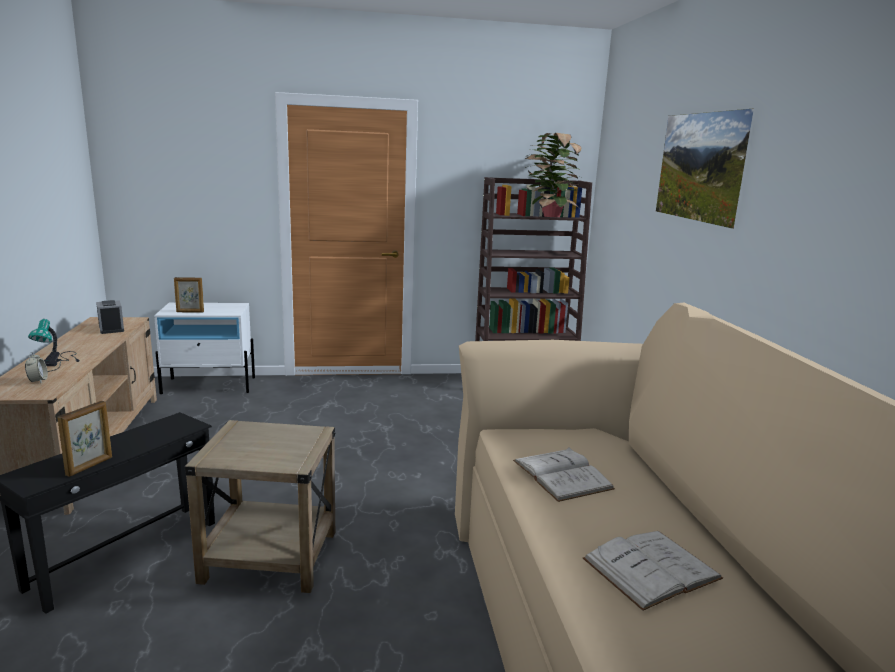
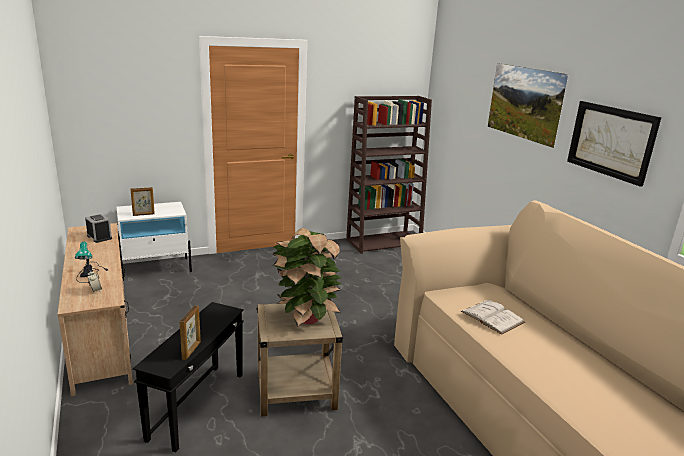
camera: 15 degrees left, 5 degrees up
potted plant [525,133,581,217] -> potted plant moved to [273,228,342,327]
white book [583,531,723,611] -> none
none -> picture [567,101,661,187]

